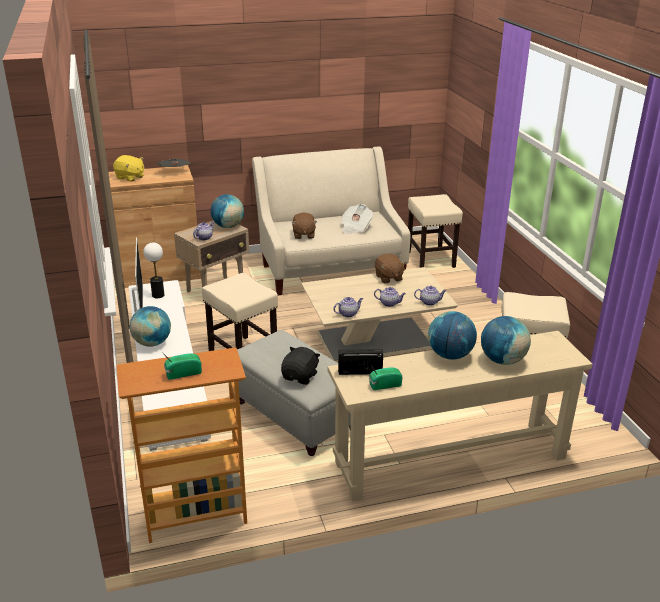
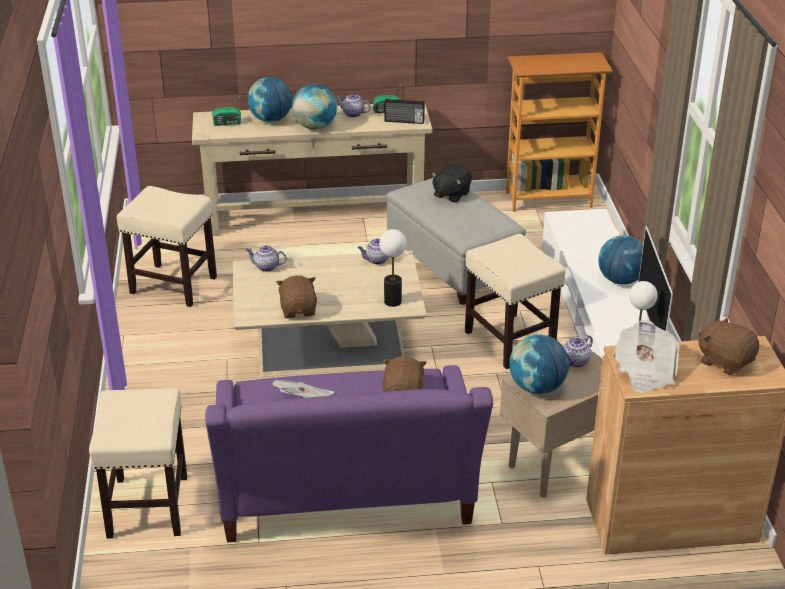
camera: 170 degrees left, 5 degrees up
yellow plush toy [113,155,144,182] -> brown plush toy [698,317,759,375]
radio [162,352,202,380] -> radio moved to [212,94,241,126]
beige sofa [252,147,410,295] -> purple sofa [205,365,493,542]
teapot [374,287,406,307] -> teapot moved to [337,94,370,117]
none -> table lamp [379,229,407,307]

